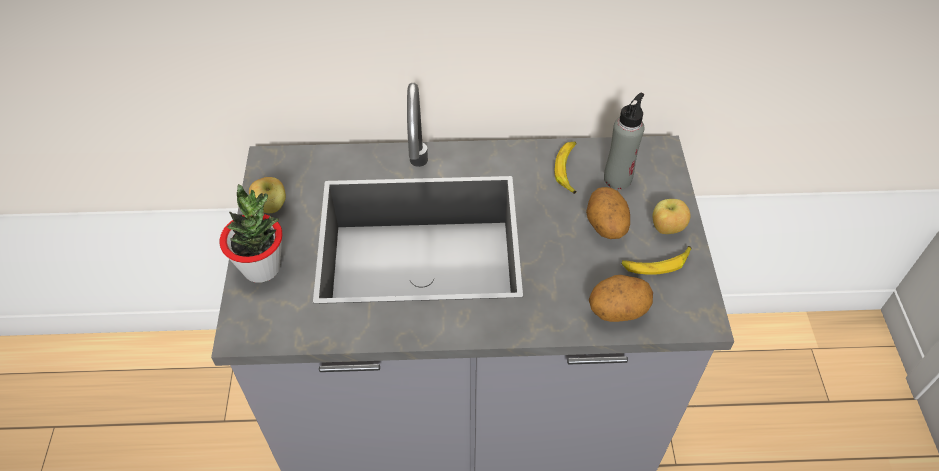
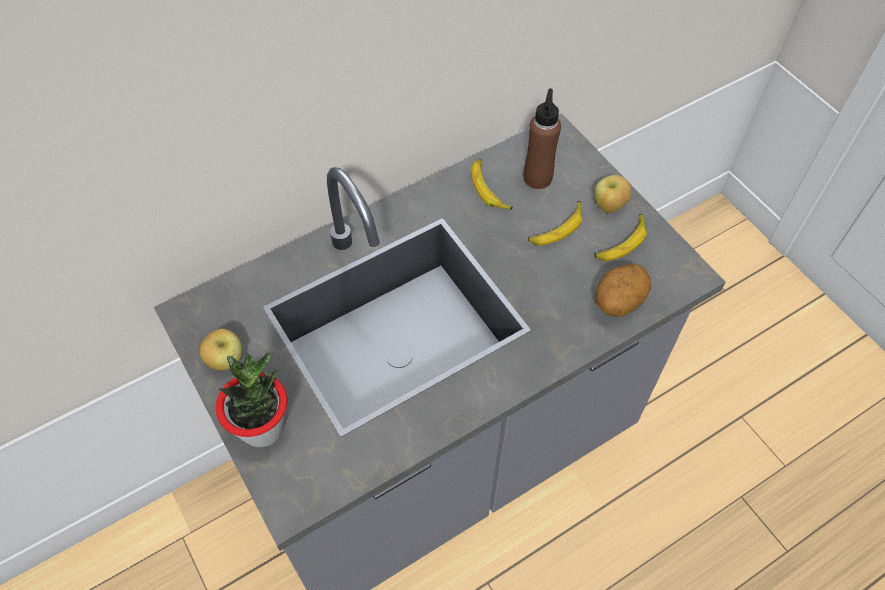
camera: 30 degrees left, 5 degrees up
potato [586,187,630,239] -> banana [528,201,582,246]
grey bottle [604,93,644,189] -> brown bottle [524,88,561,189]

